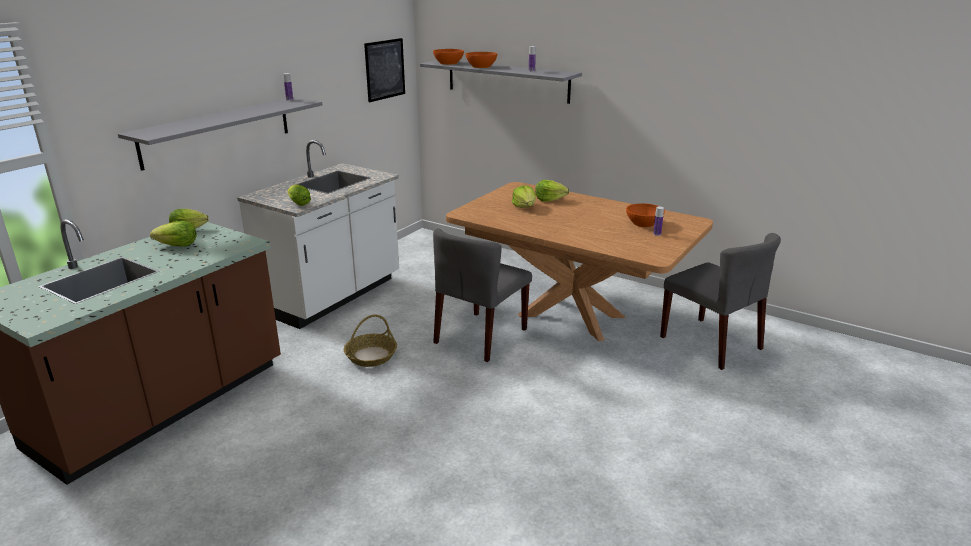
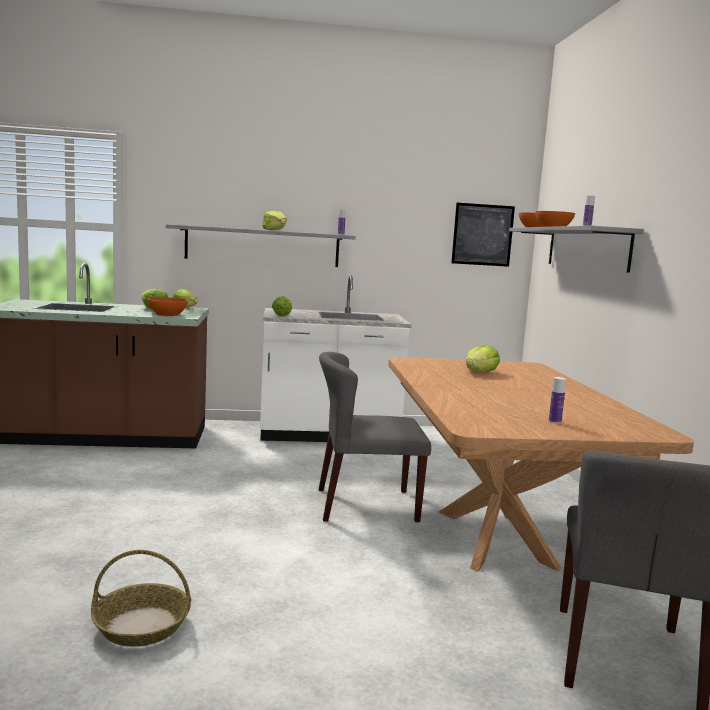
camera: 50 degrees right, 15 degrees down
basket [344,314,397,367] -> basket moved to [91,550,191,647]
lettuce [535,180,569,202] -> lettuce moved to [262,211,287,231]
orange bowl [626,203,665,227] -> orange bowl moved to [148,297,188,316]

